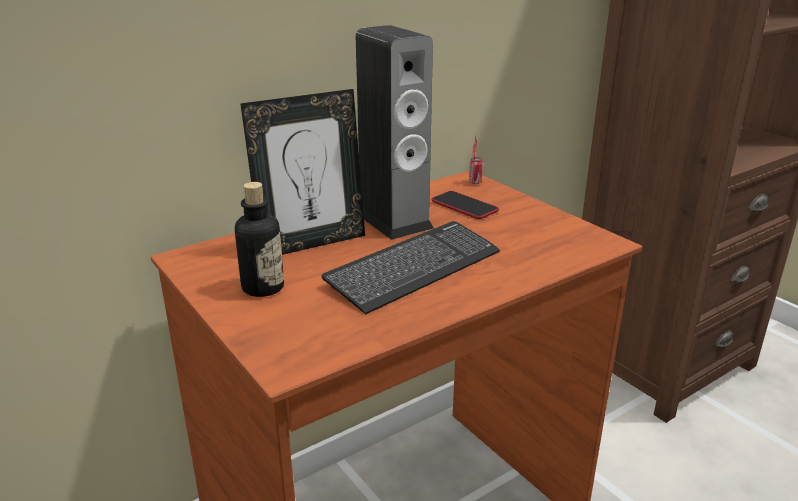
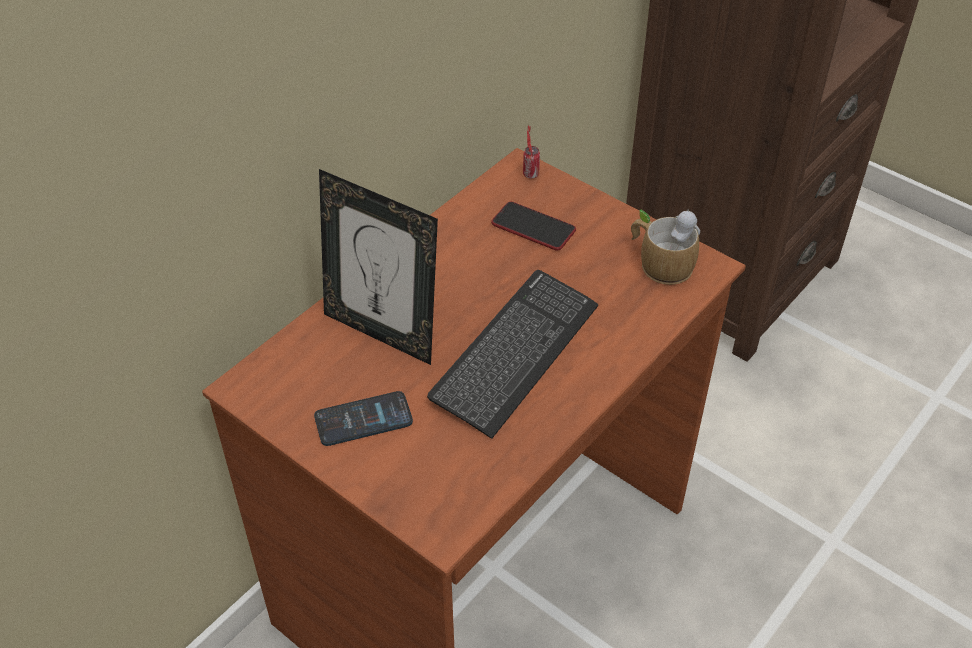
camera: 15 degrees left, 20 degrees up
bottle [235,182,284,297] -> phone [314,391,413,446]
picture frame [240,89,365,255] -> picture frame turned 75 degrees clockwise [319,169,438,365]
speaker [356,25,434,240] -> none
none -> mug [631,209,700,285]

